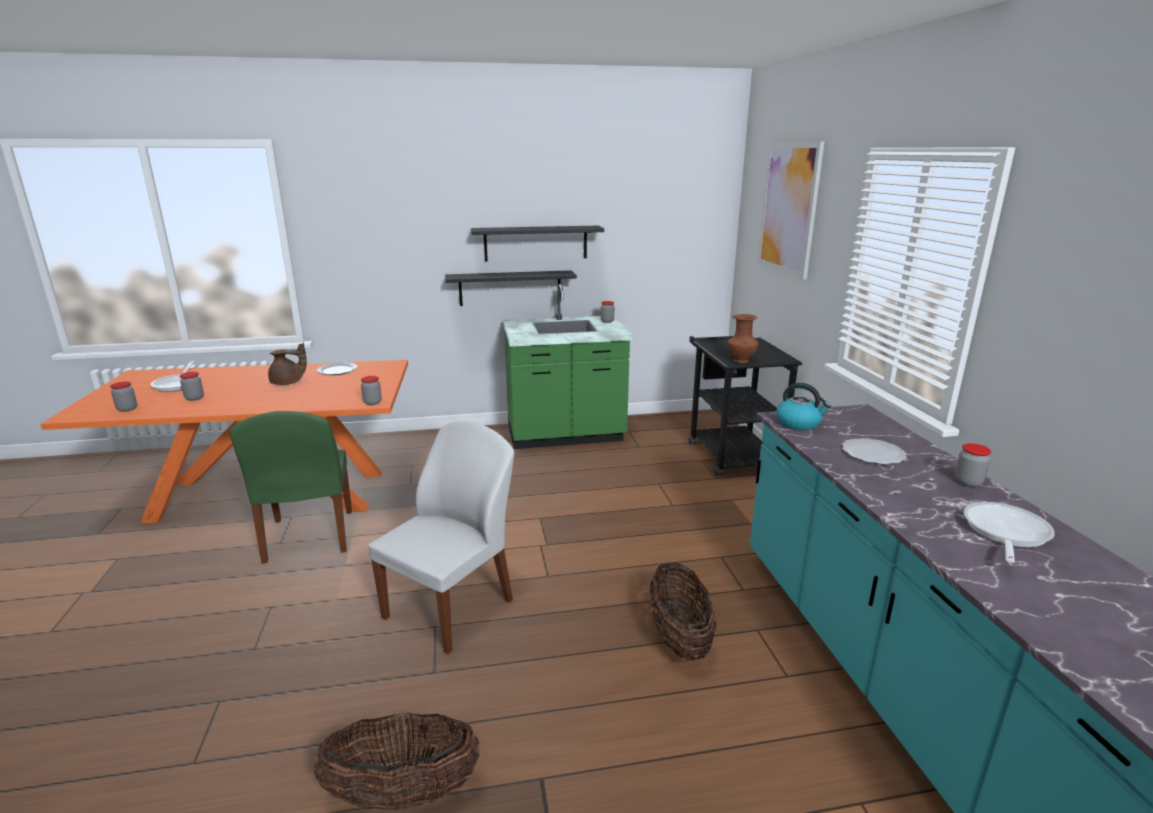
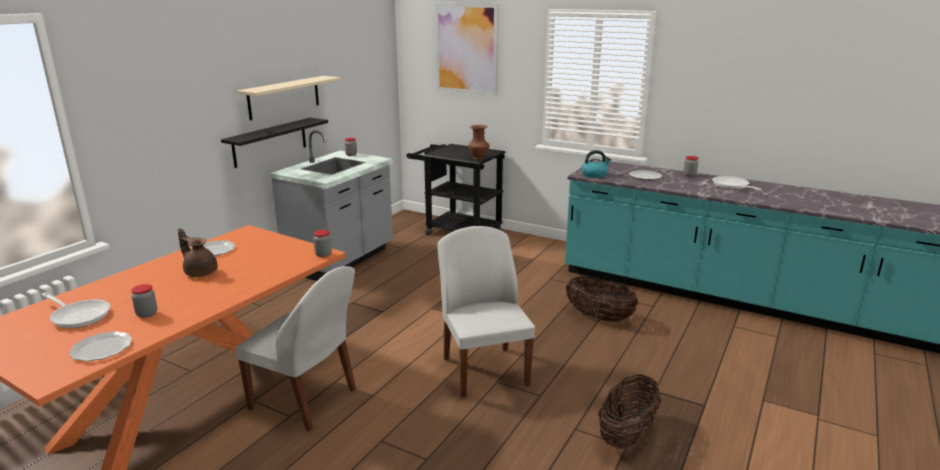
camera: 50 degrees left, 0 degrees up
jar [110,381,137,412] -> plate [69,331,132,361]
green chair [229,411,352,564] -> white chair [235,266,356,431]
brown teapot [268,343,307,385] -> brown teapot turned 90 degrees counterclockwise [178,228,218,277]
black shelf [471,226,604,261] -> beige shelf [237,76,341,121]
green counter [503,284,633,449] -> grey counter [270,130,394,281]

